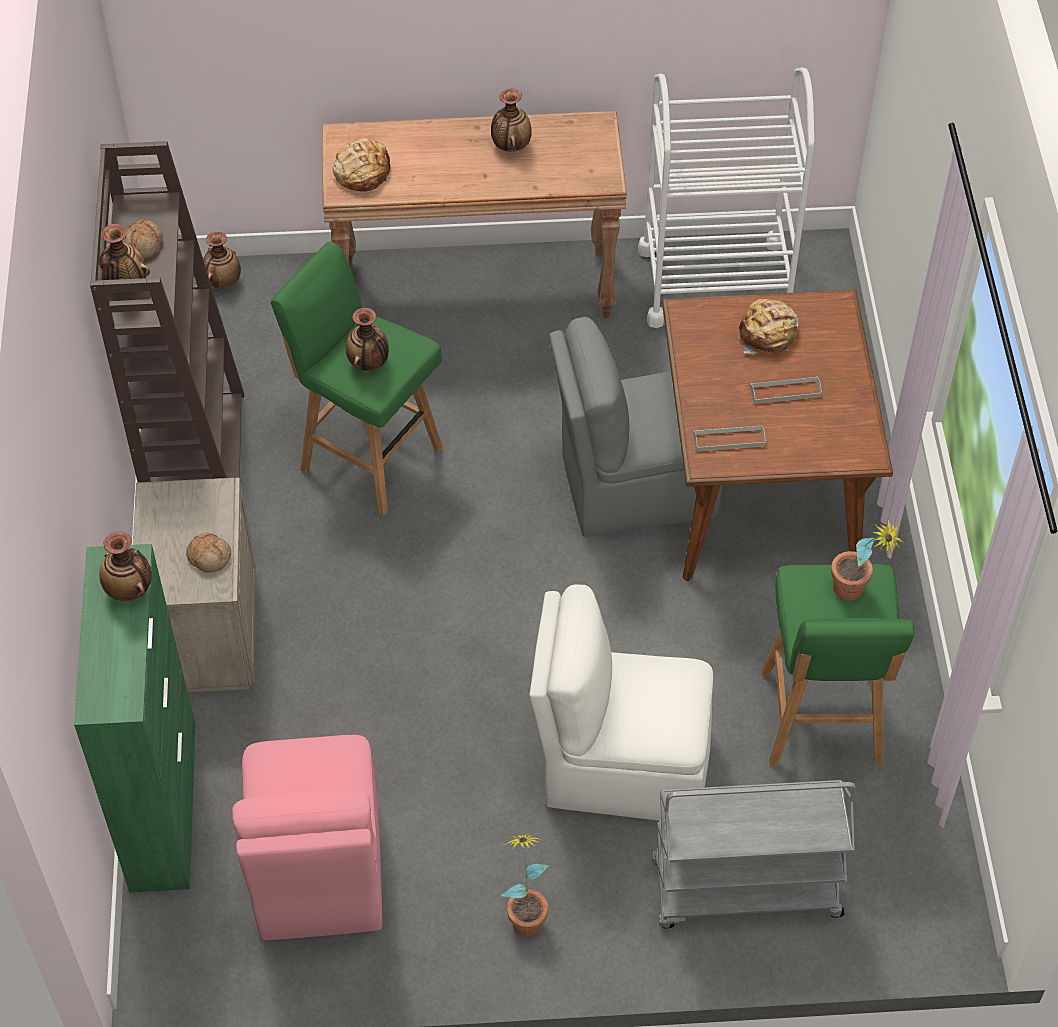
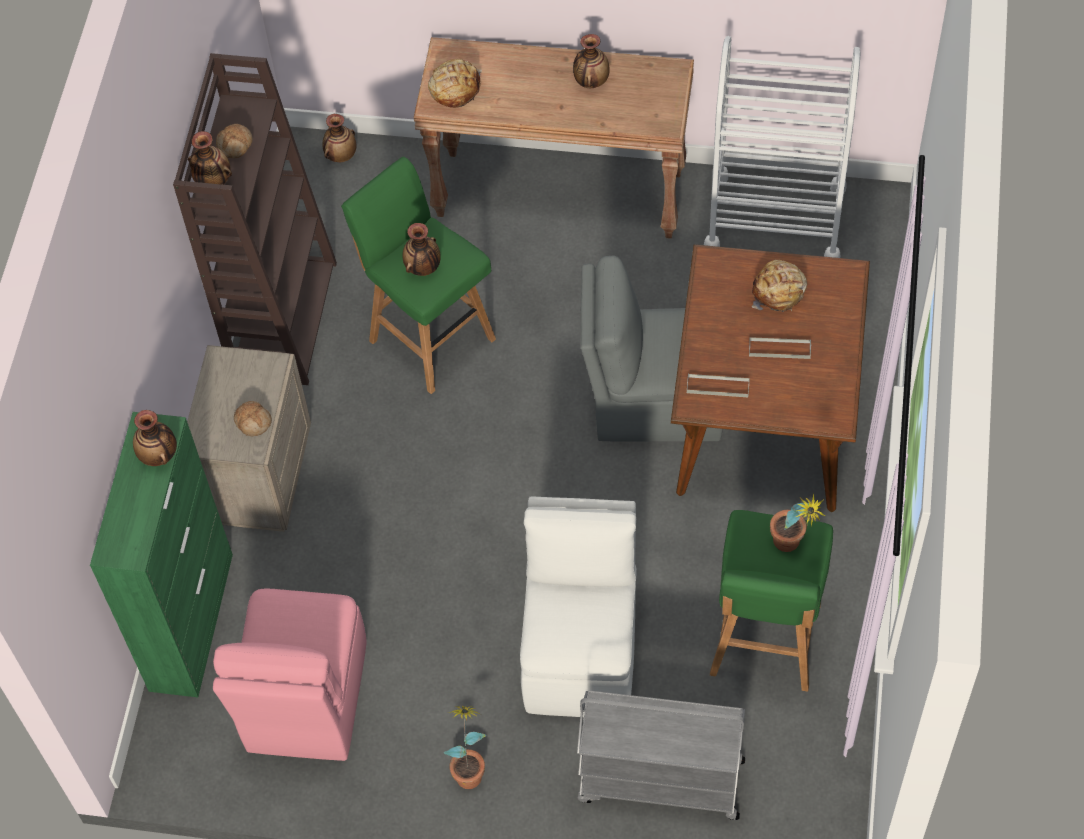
camera: 15 degrees right, 5 degrees up
white chair [529,584,713,821] -> white chair turned 75 degrees clockwise [520,496,637,717]

